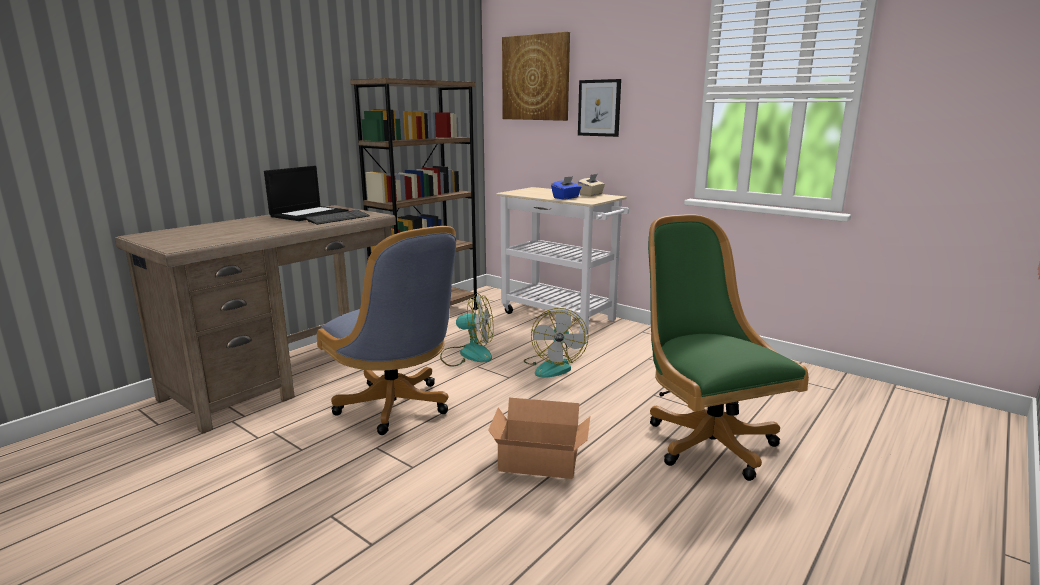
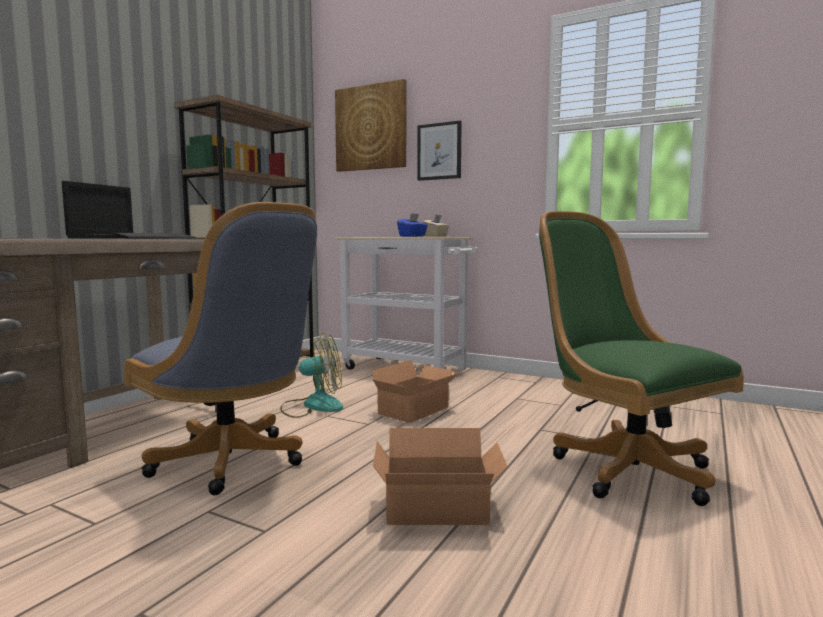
camera: 10 degrees left, 10 degrees down
fan [524,308,589,378] -> cardboard box [372,360,459,423]

